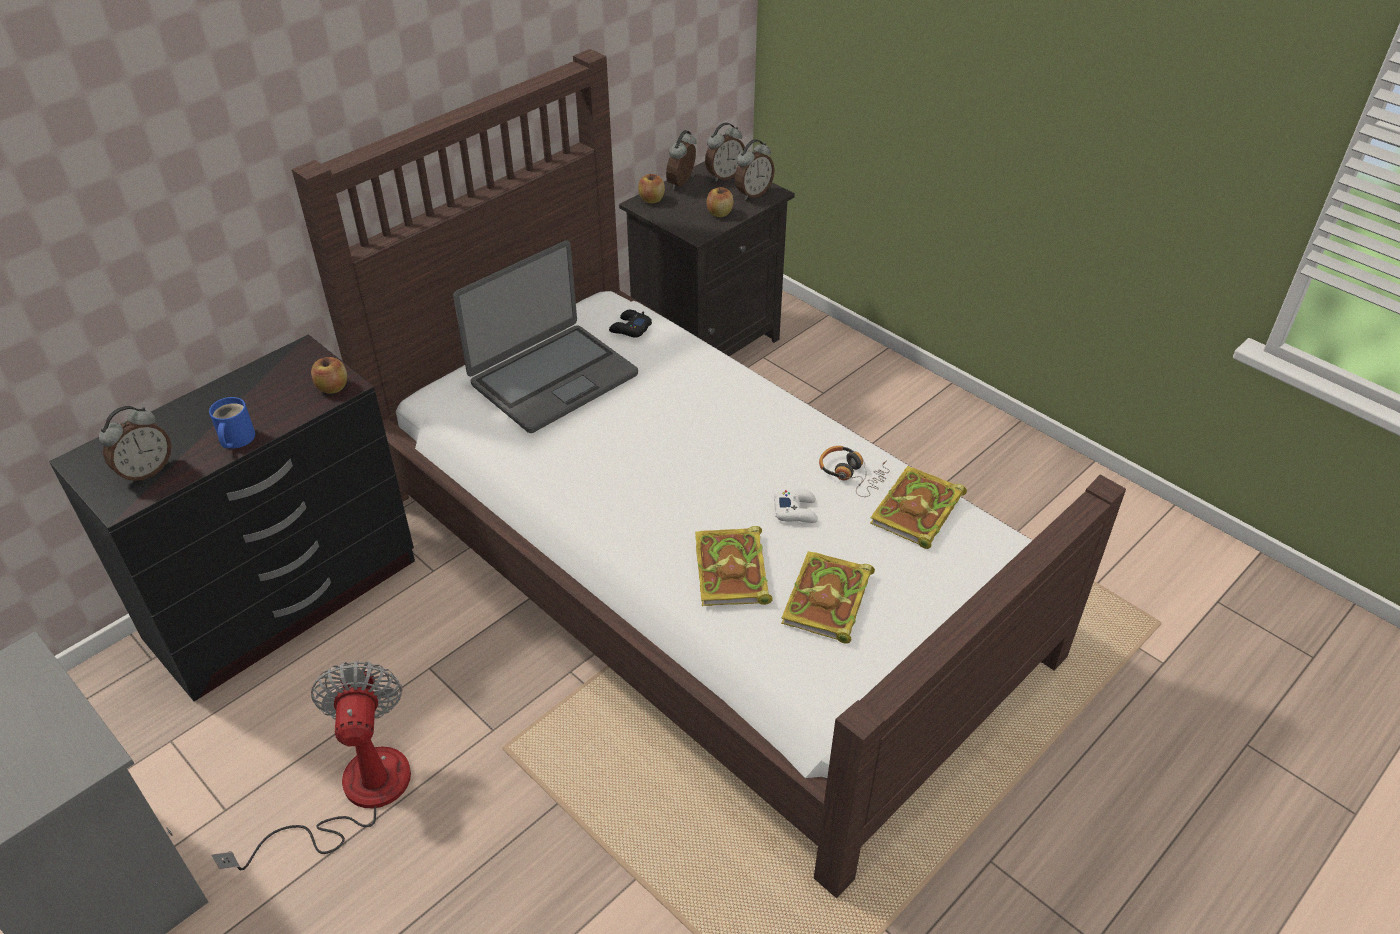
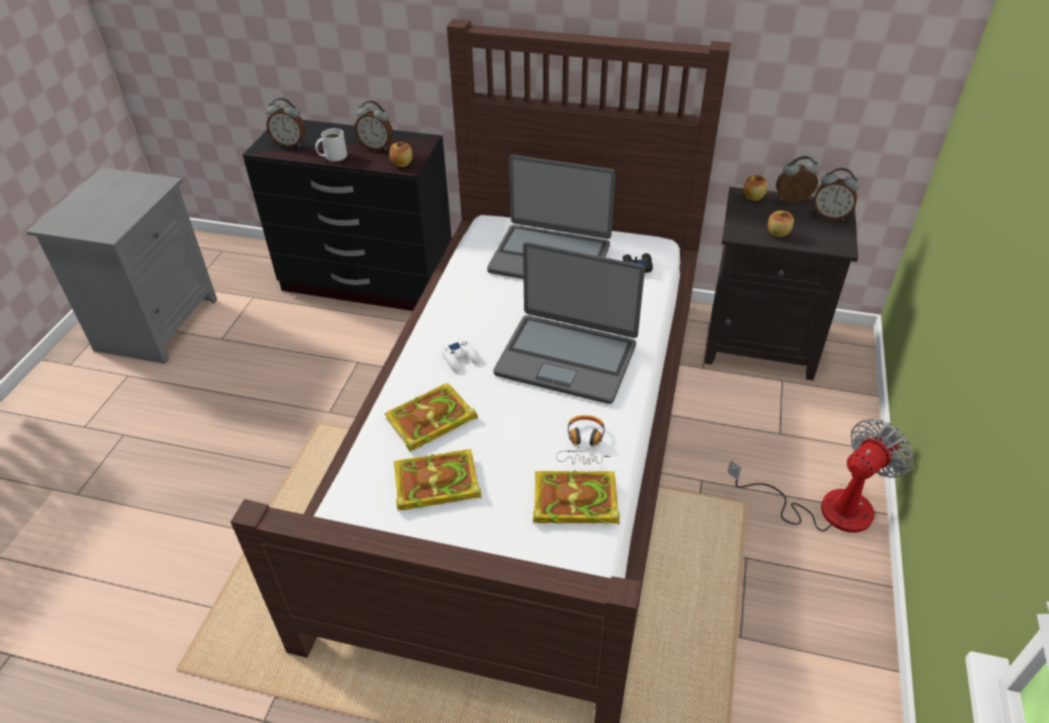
camera: 60 degrees right, 0 degrees up
blue mug [209,397,255,449] -> white mug [315,128,347,161]
fan [211,661,411,871] -> fan moved to [727,419,913,533]
alarm clock [735,139,775,200] -> alarm clock moved to [355,100,393,150]
white game controller [774,489,818,523] -> white game controller moved to [441,339,480,372]
none -> laptop [493,242,645,404]

